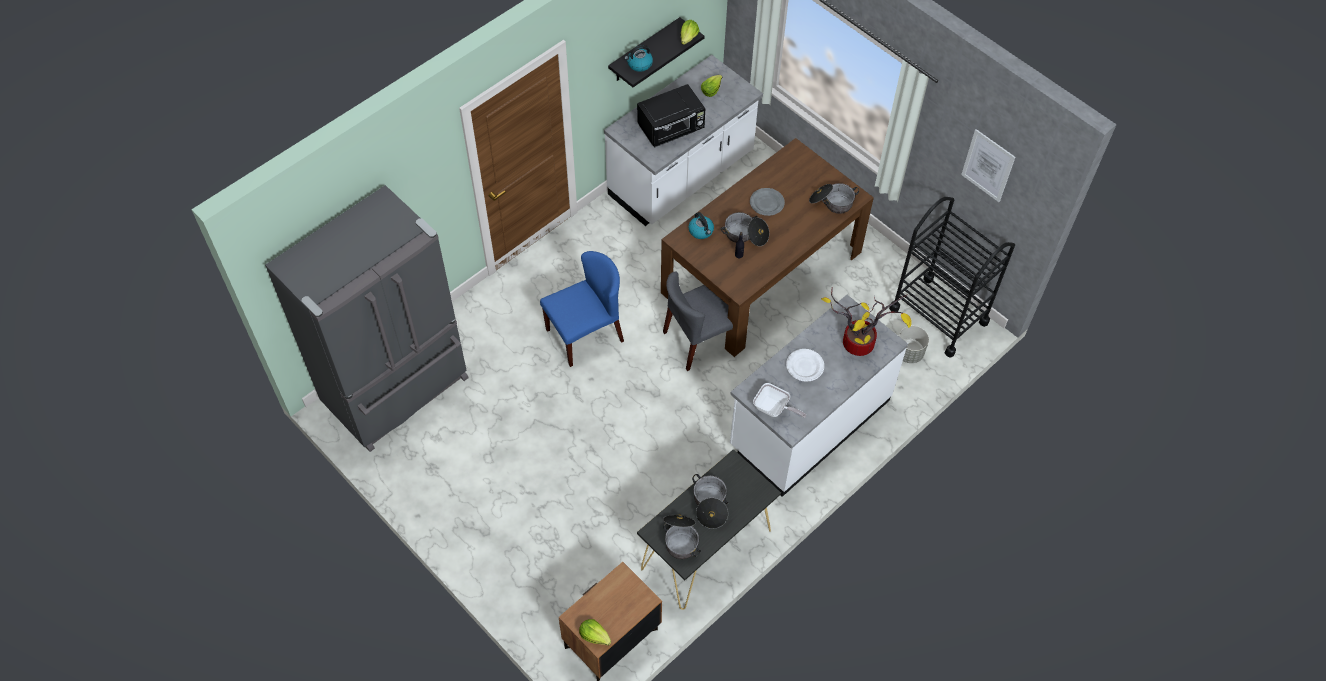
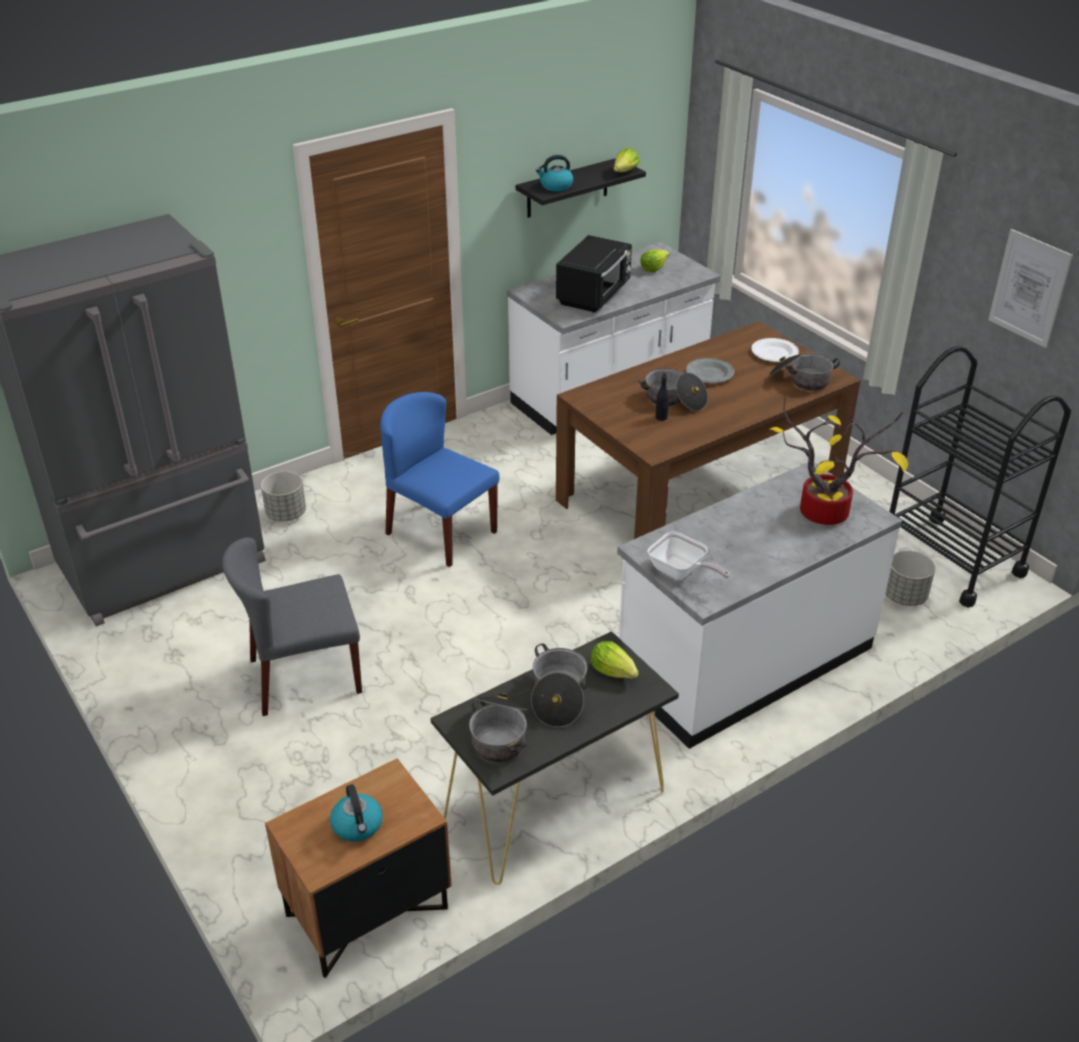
camera: 10 degrees right, 20 degrees down
blue chair [540,251,624,367] -> blue chair turned 120 degrees counterclockwise [380,392,500,567]
lettuce [579,619,611,646] -> lettuce moved to [591,641,639,679]
black microwave [637,84,706,148] -> black microwave turned 45 degrees counterclockwise [556,235,632,313]
grey chair [663,272,733,371] -> grey chair moved to [222,537,362,716]
kettle [688,212,714,239] -> kettle moved to [330,784,383,842]
white plate [786,349,824,382] -> white plate moved to [751,338,799,362]
none -> grey planter [261,471,306,522]

